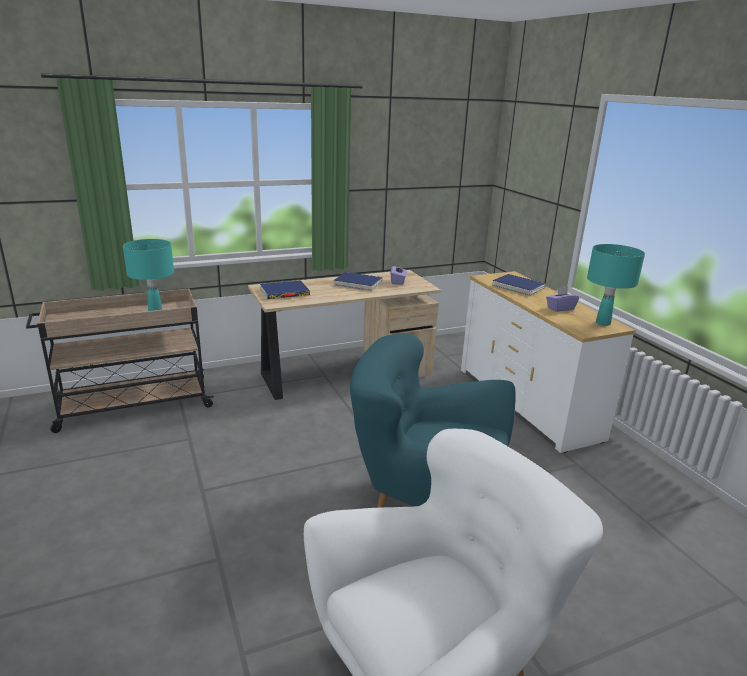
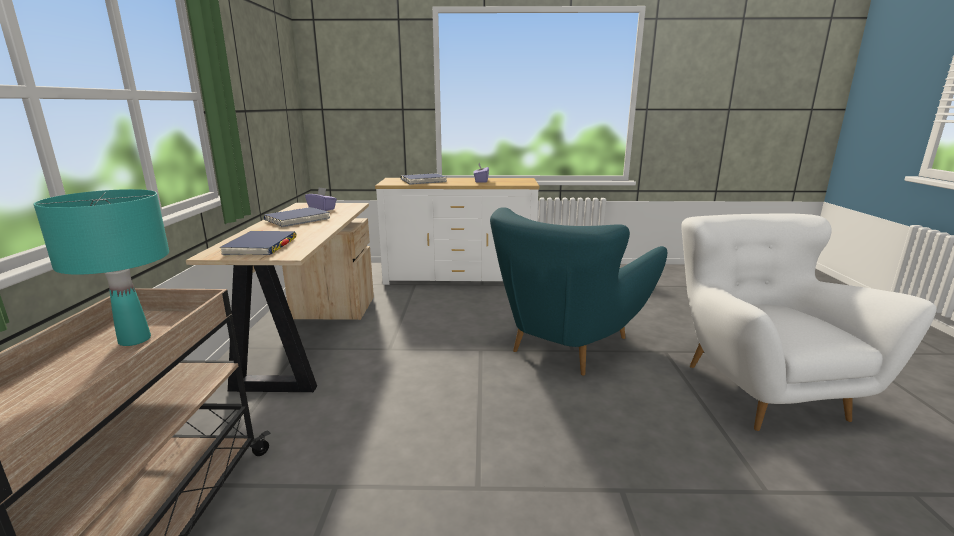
camera: 65 degrees left, 5 degrees down
turquoise table lamp [587,244,645,326] -> none

